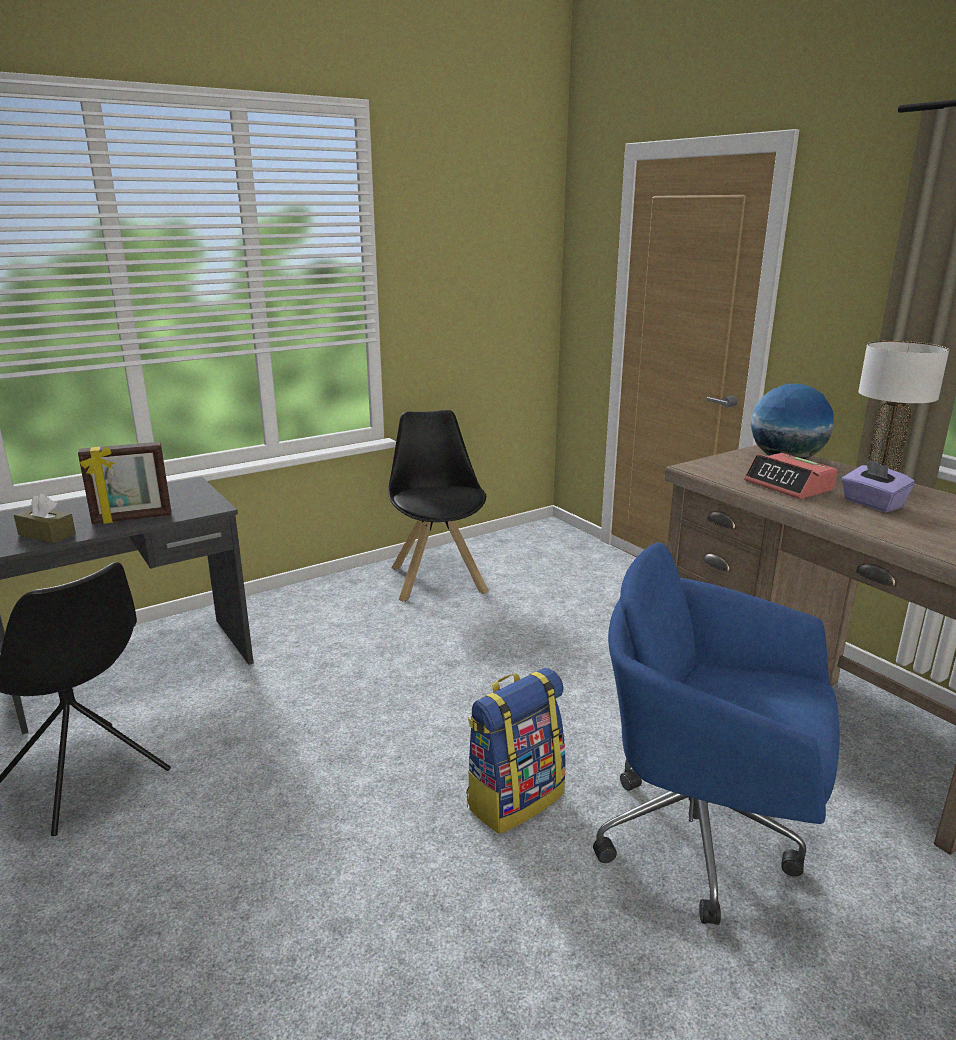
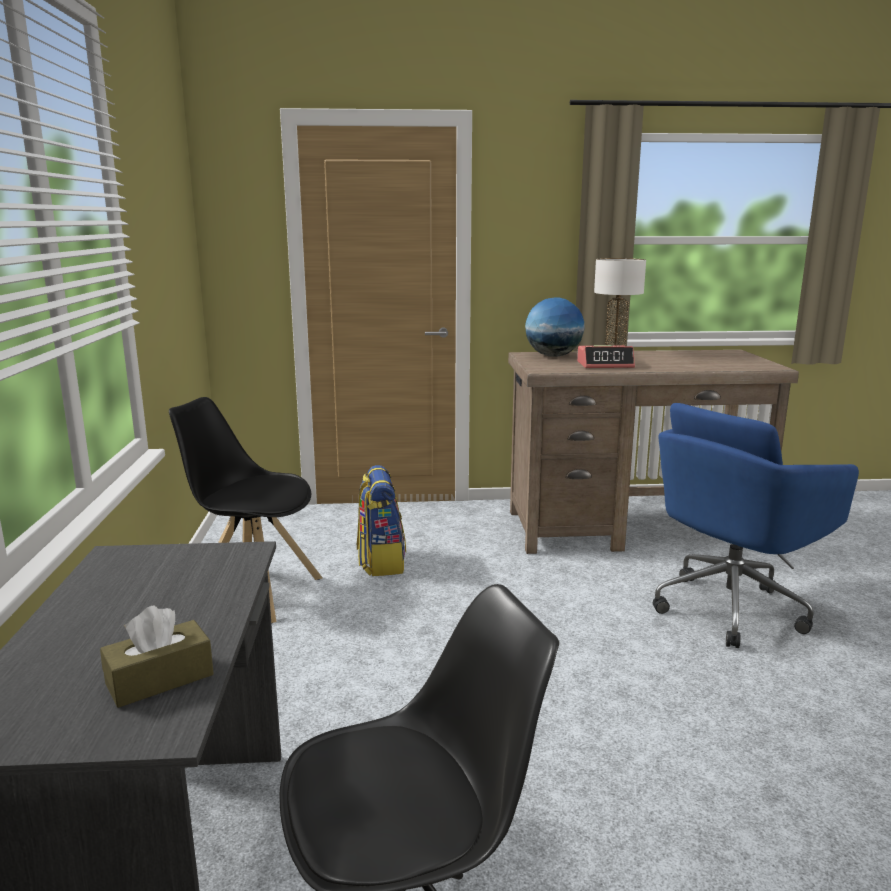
camera: 60 degrees left, 5 degrees down
picture frame [78,442,171,524] -> none
backpack [466,668,566,834] -> backpack moved to [357,465,406,576]
purple tissue box [841,459,915,512] -> none

